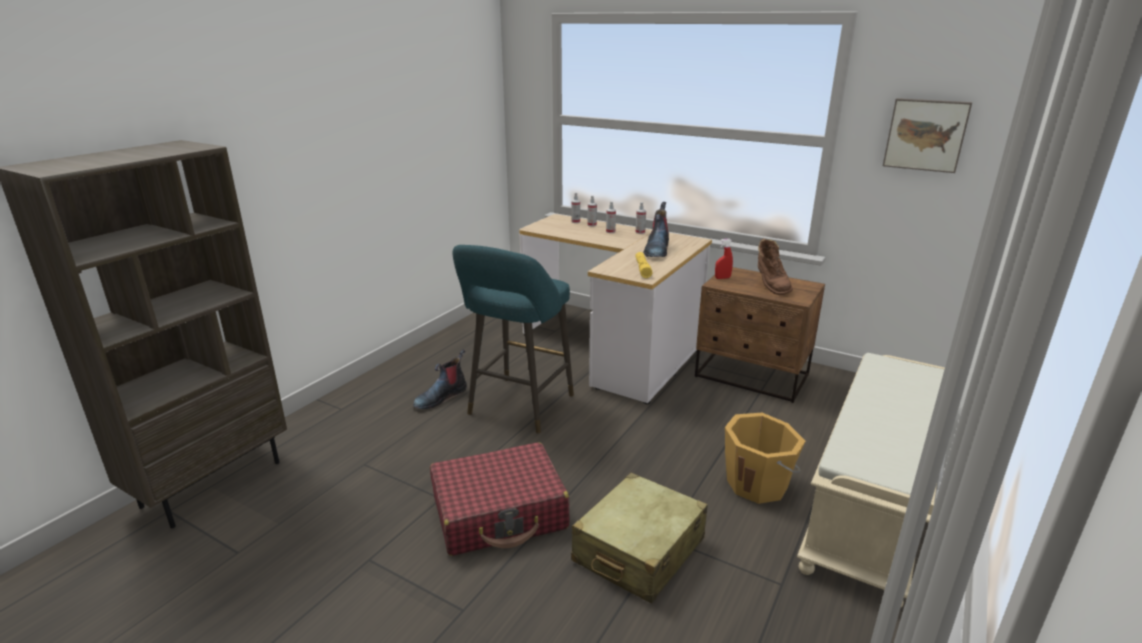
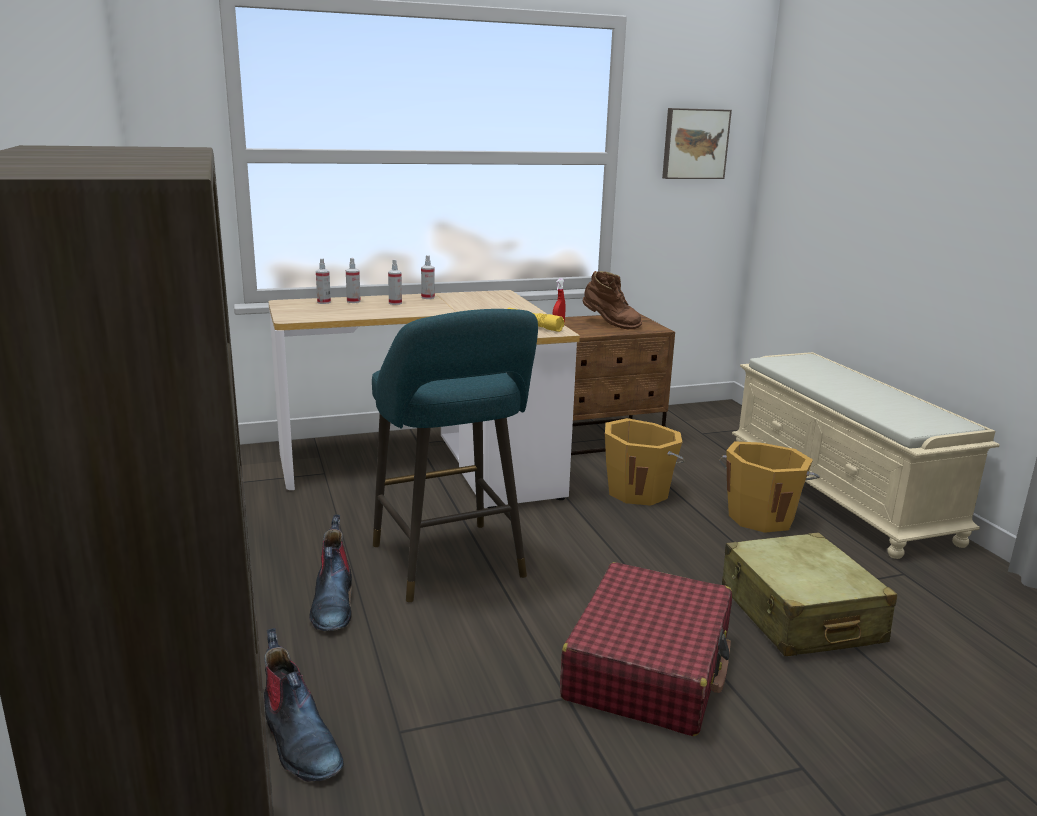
camera: 50 degrees left, 5 degrees down
boot [643,202,669,257] -> boot moved to [264,628,344,782]
none -> orange bucket [605,418,685,506]

